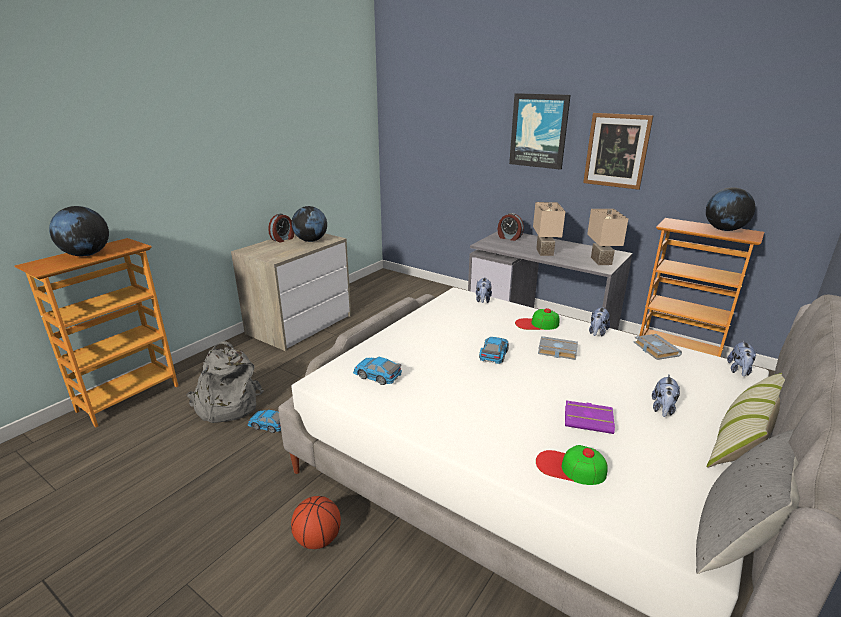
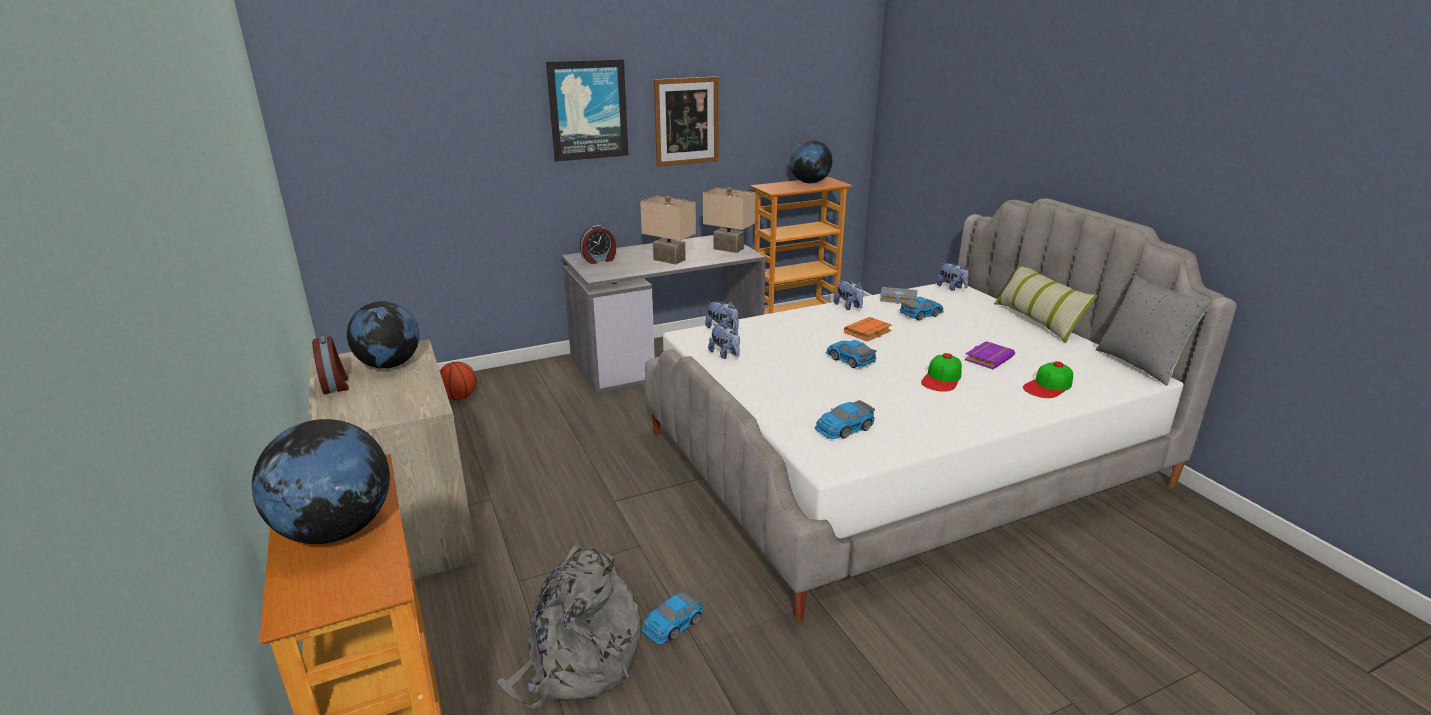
camera: 60 degrees left, 0 degrees up
basketball [291,496,341,549] -> basketball moved to [440,362,477,400]
cap [515,308,560,330] -> cap moved to [921,353,962,392]
grey book [538,336,578,360] -> orange book [844,317,892,341]
plush toy [652,375,680,417] -> plush toy moved to [708,324,740,359]
none -> toy car [900,297,944,320]

